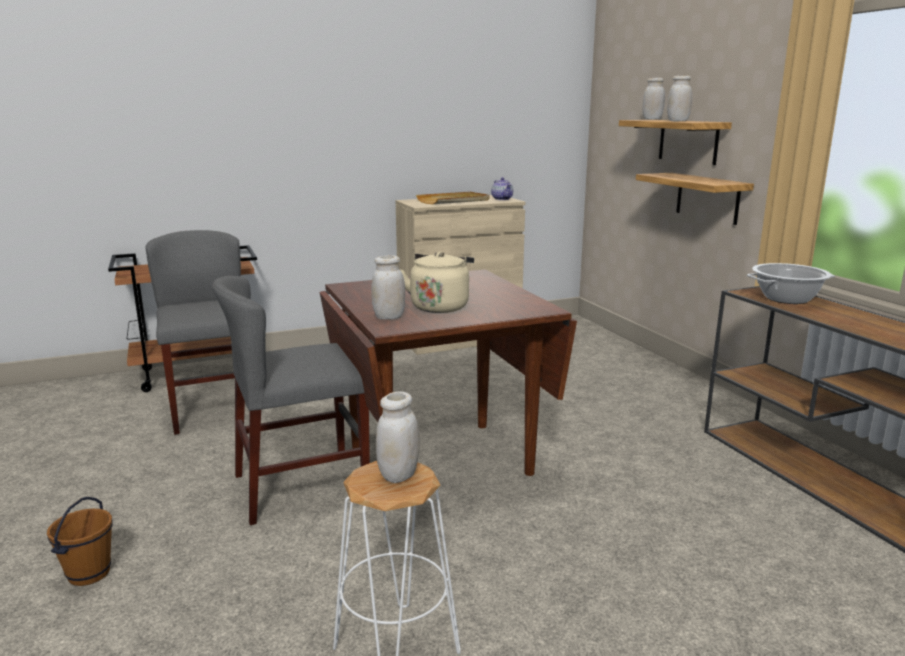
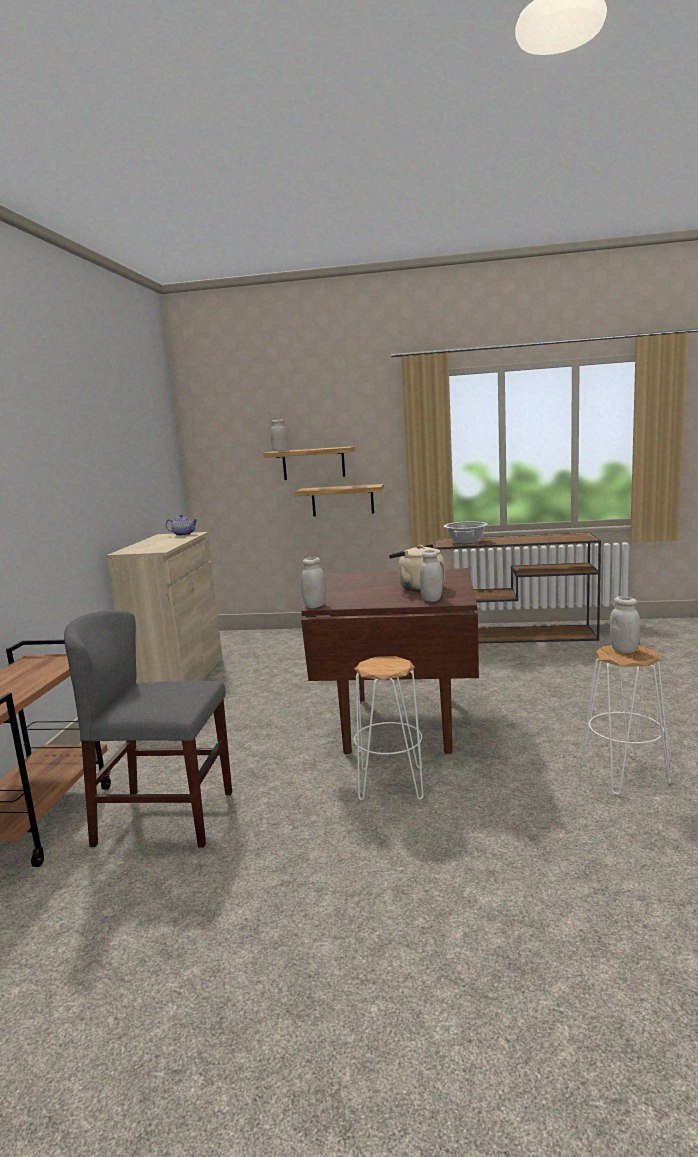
camera: 60 degrees left, 5 degrees down
brown bucket [47,497,113,586] -> none
grey chair [212,276,370,525] -> white stool [354,656,424,801]
beige tray [416,192,490,204] -> none
white jar [667,76,692,121] -> white jar moved to [301,557,326,608]

